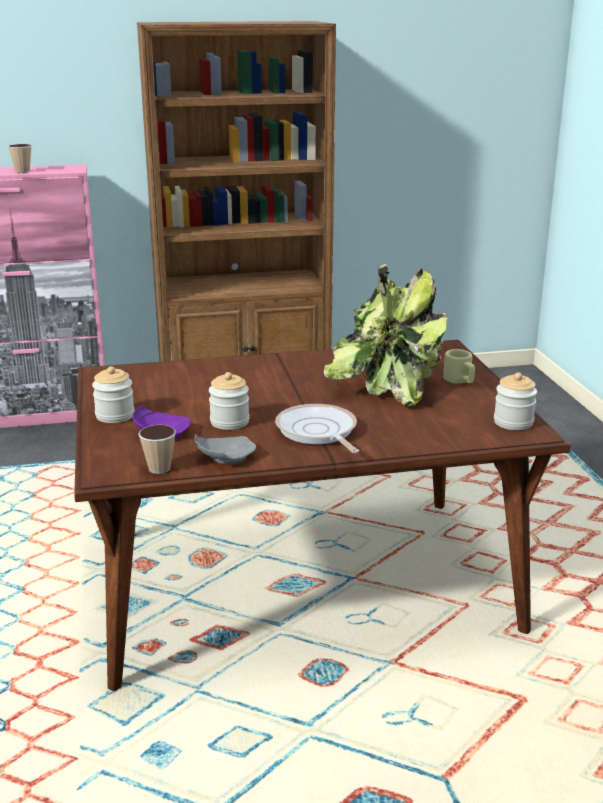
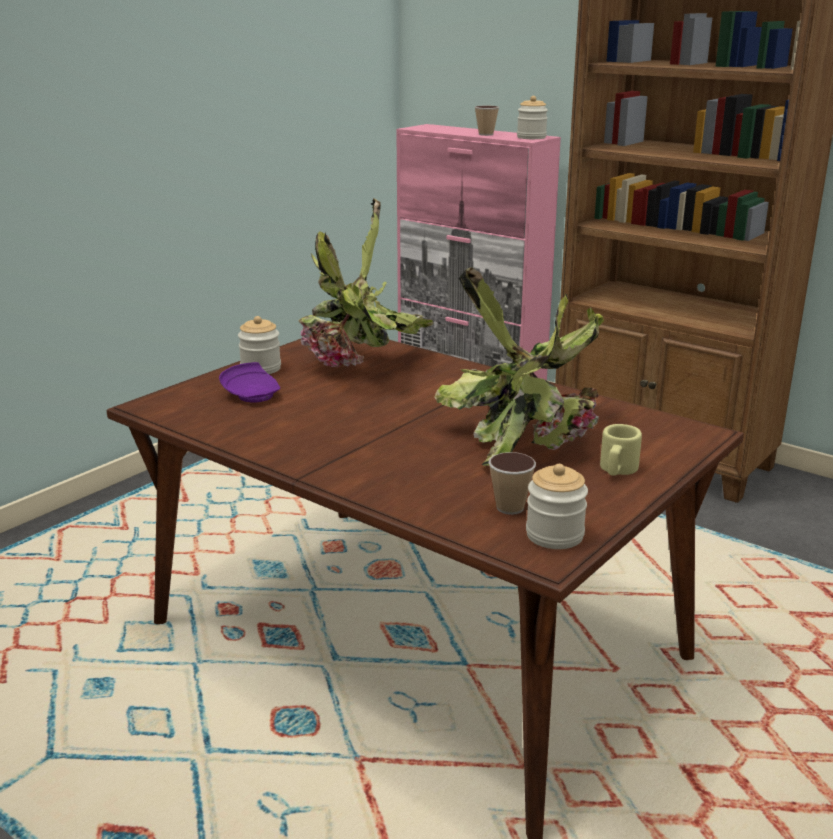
camera: 50 degrees right, 0 degrees up
cup [138,425,176,474] -> cup moved to [488,452,536,515]
grey plate [195,434,256,464] -> none
jar [209,372,249,430] -> jar moved to [517,96,548,139]
frying pan [275,404,359,453] -> none
none -> potted plant [298,198,433,368]

